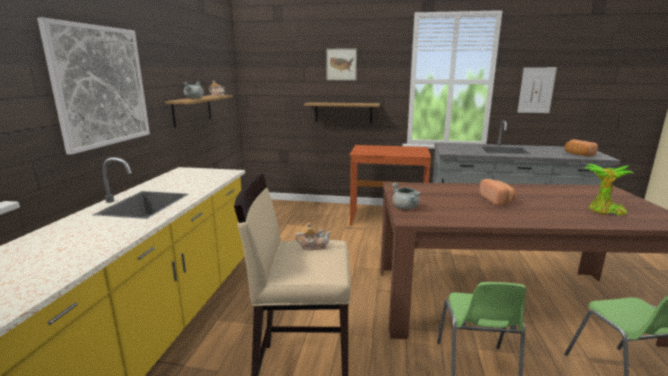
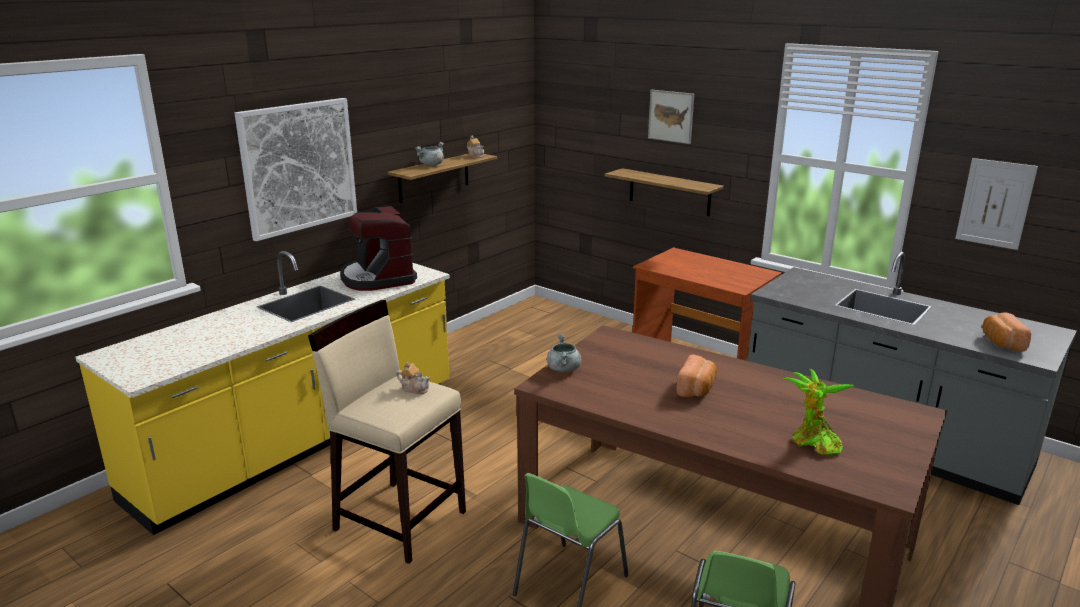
camera: 30 degrees right, 5 degrees up
none -> coffee machine [340,206,417,291]

